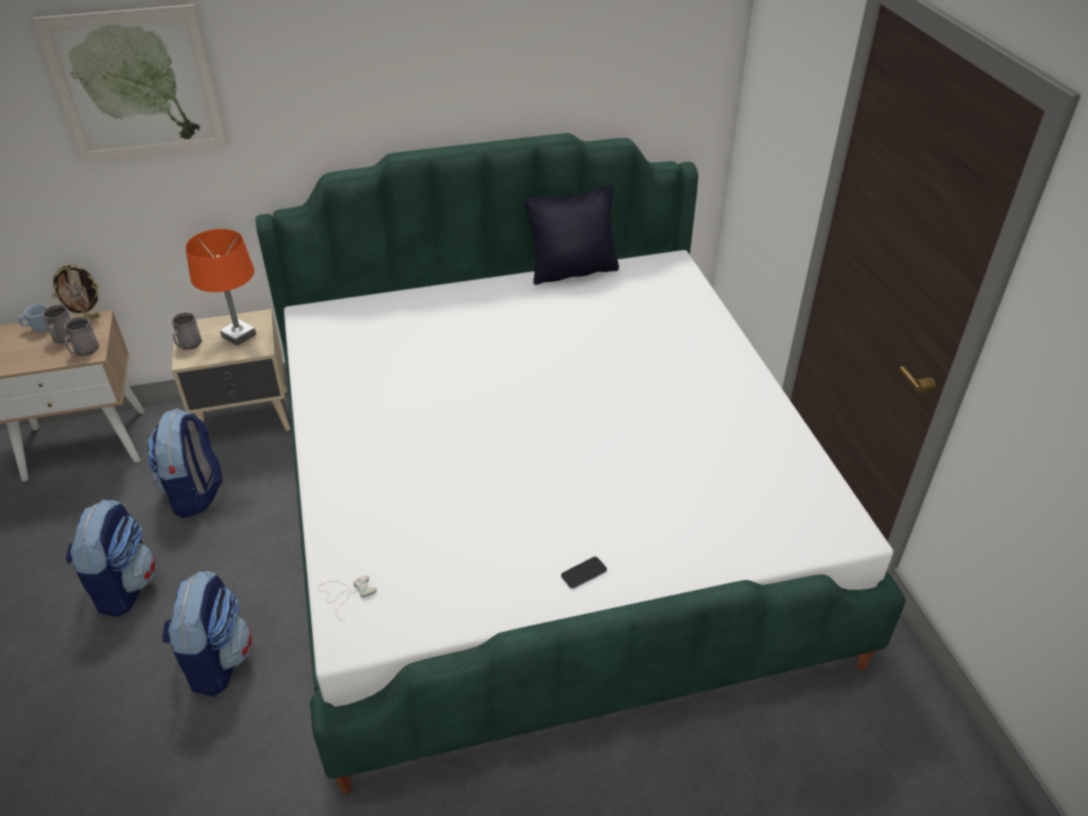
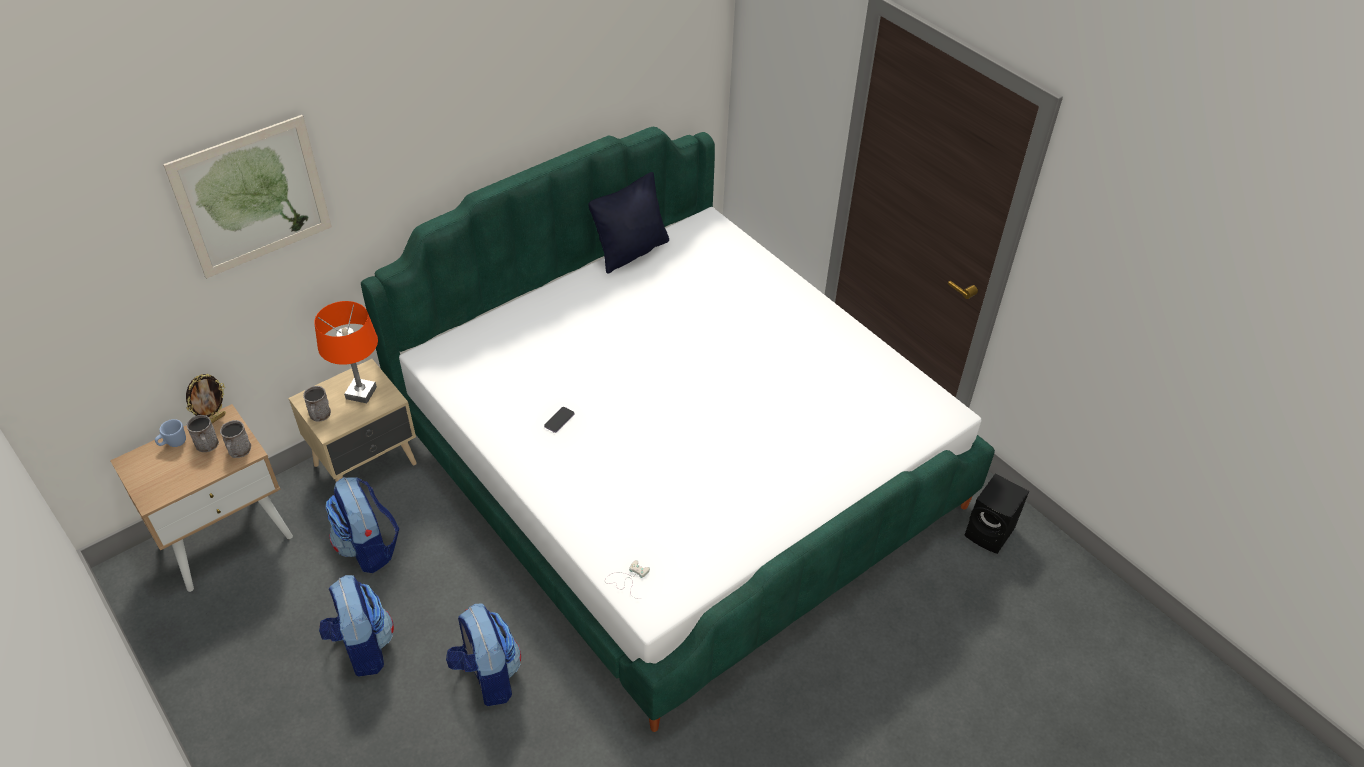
camera: 25 degrees left, 5 degrees up
phone [561,557,607,589] -> phone moved to [544,407,574,433]
none -> black speaker [964,474,1029,554]

